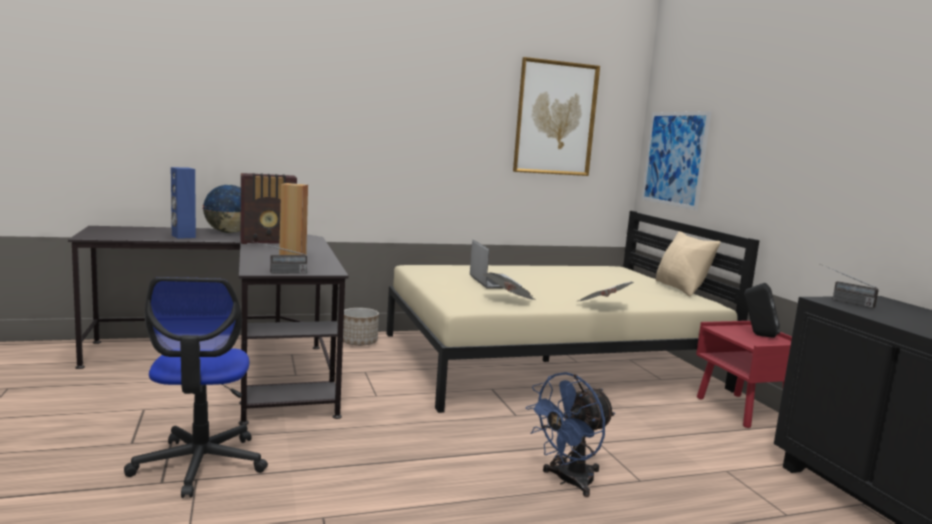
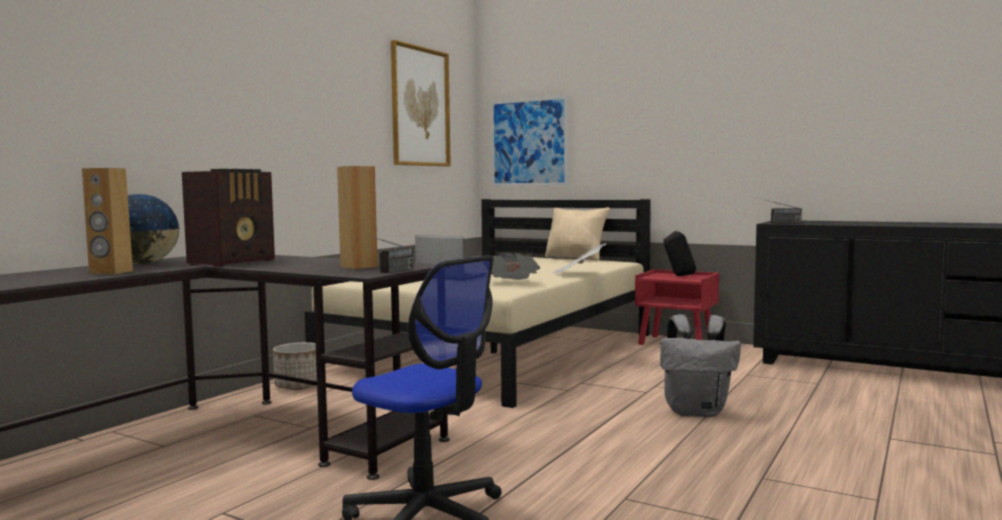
camera: 40 degrees left, 5 degrees down
blue speaker [171,167,196,239] -> brown speaker [82,168,133,274]
blue fan [526,372,615,497] -> grey backpack [660,314,741,417]

